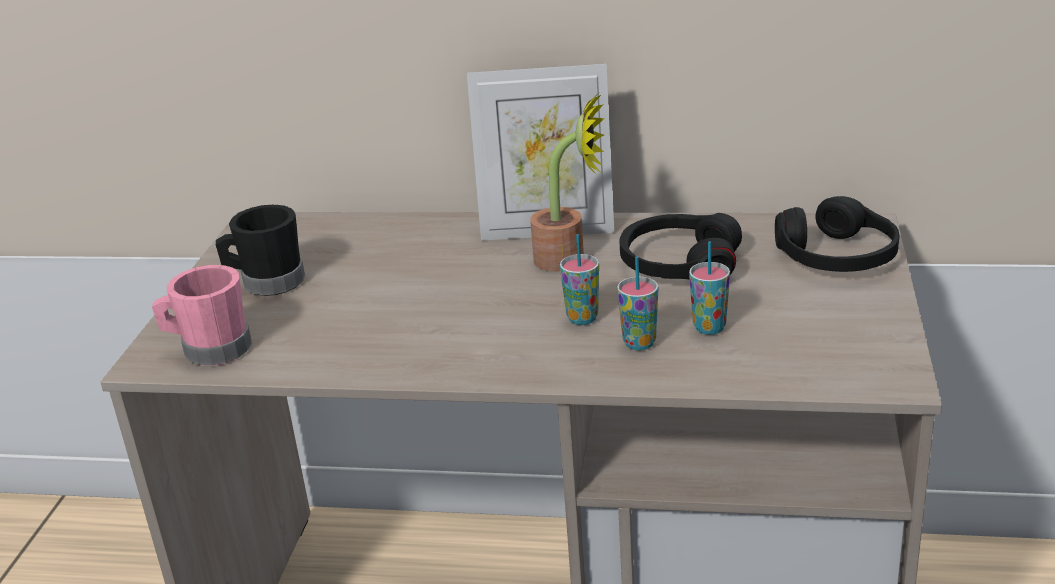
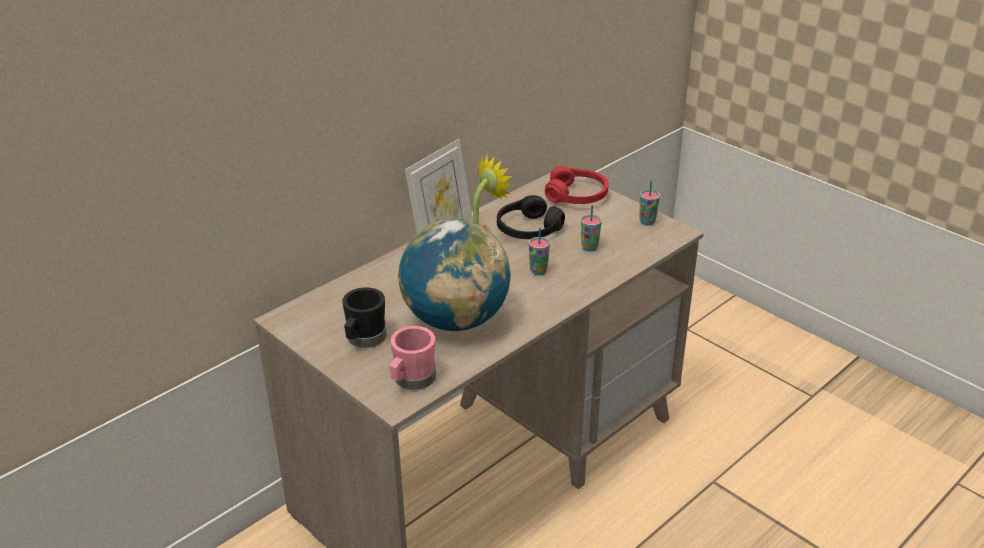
camera: 55 degrees left, 5 degrees up
cup [617,256,658,350] -> cup moved to [640,180,660,225]
black headphones [775,196,899,272] -> red headphones [545,166,609,204]
none -> globe [398,219,511,331]

